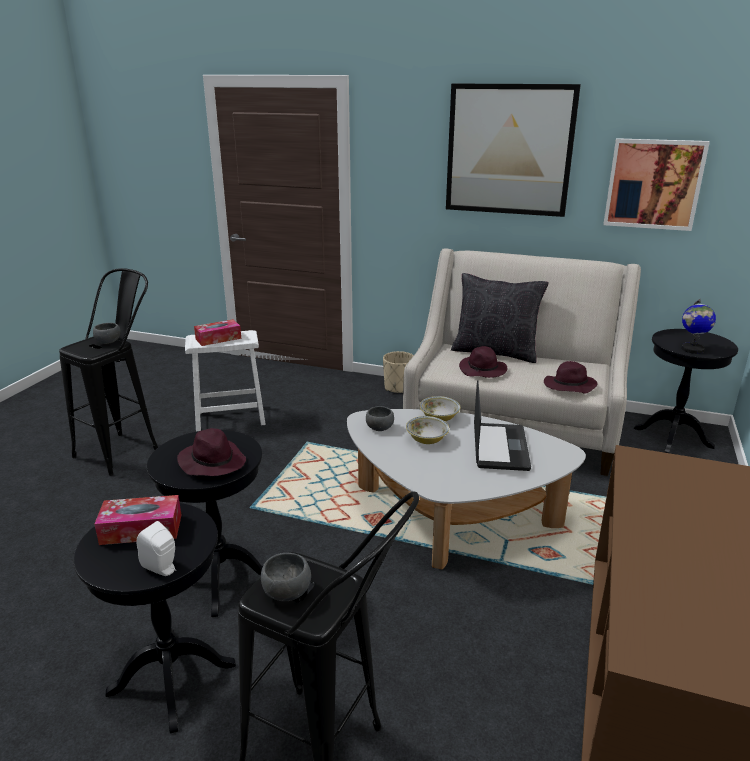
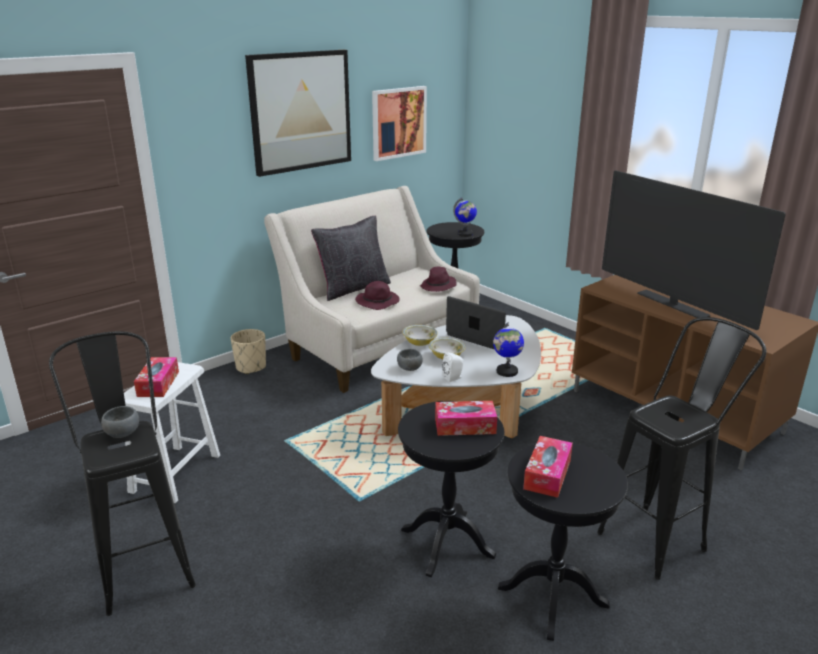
camera: 60 degrees left, 0 degrees up
white speaker [137,521,176,576] -> white speaker moved to [442,352,463,382]
purple hat [177,428,246,476] -> tissue box [435,401,497,436]
grey bowl [261,553,311,601] -> none
none -> globe [493,322,524,377]
none -> television [602,170,786,330]

